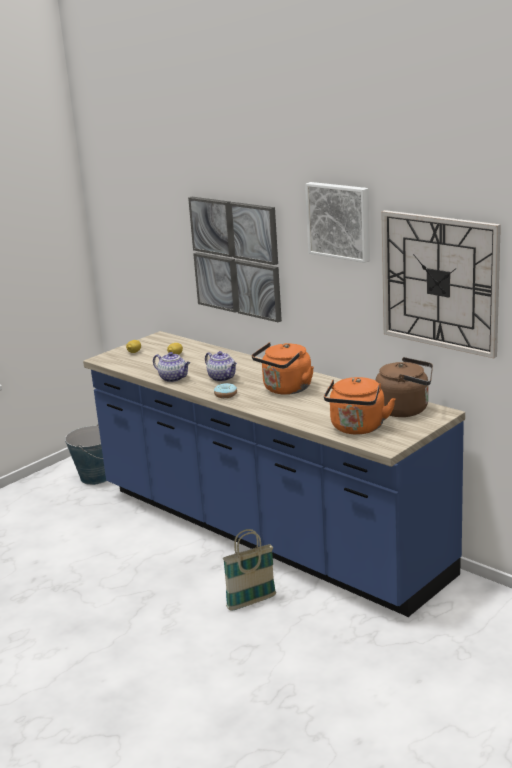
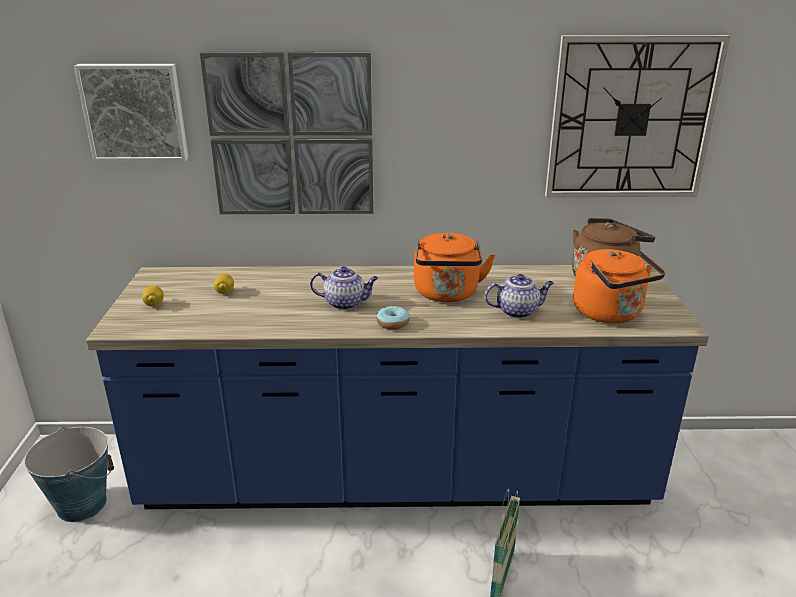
camera: 45 degrees left, 5 degrees up
teapot [153,352,190,382] -> teapot moved to [484,274,554,318]
picture [305,182,370,263] -> picture moved to [74,64,188,161]

